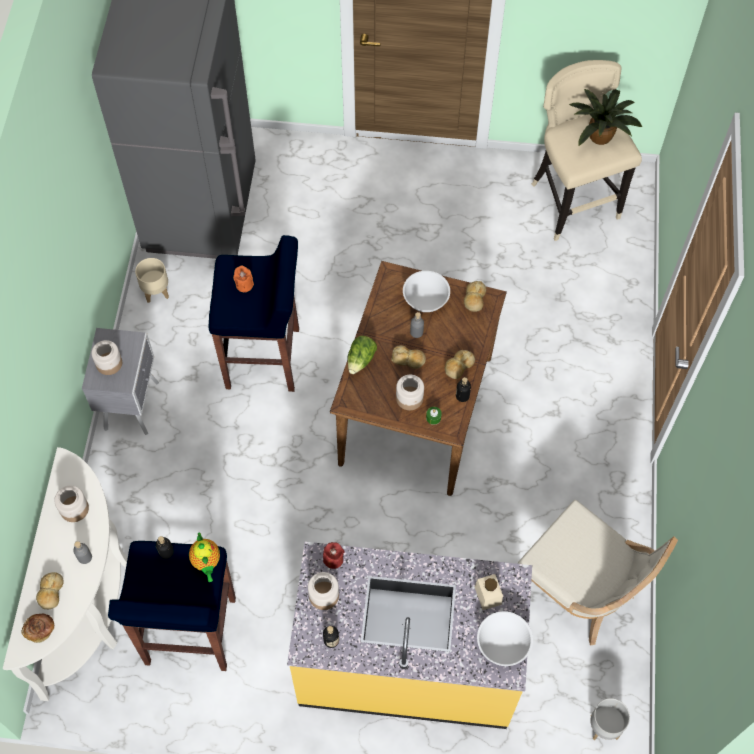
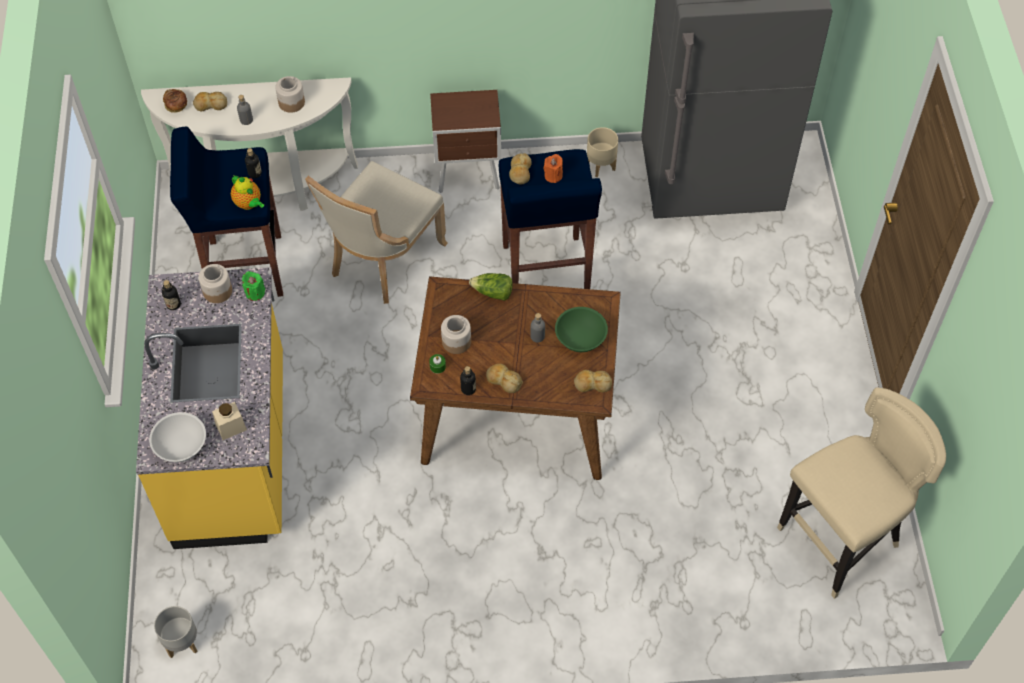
camera: 80 degrees right, 5 degrees down
grey nightstand [82,328,159,435] -> brown nightstand [430,90,501,193]
jar [91,340,122,375] -> none
teapot [189,533,220,582] -> teapot turned 105 degrees counterclockwise [231,175,264,210]
red candle [323,542,345,569] -> green candle [242,271,265,301]
bread [391,345,426,369] -> bread moved to [509,153,532,184]
white bowl [403,271,450,312] -> green bowl [555,307,608,352]
beige chair [518,500,678,646] -> beige chair moved to [305,161,448,304]
potted plant [569,89,642,146] -> none

